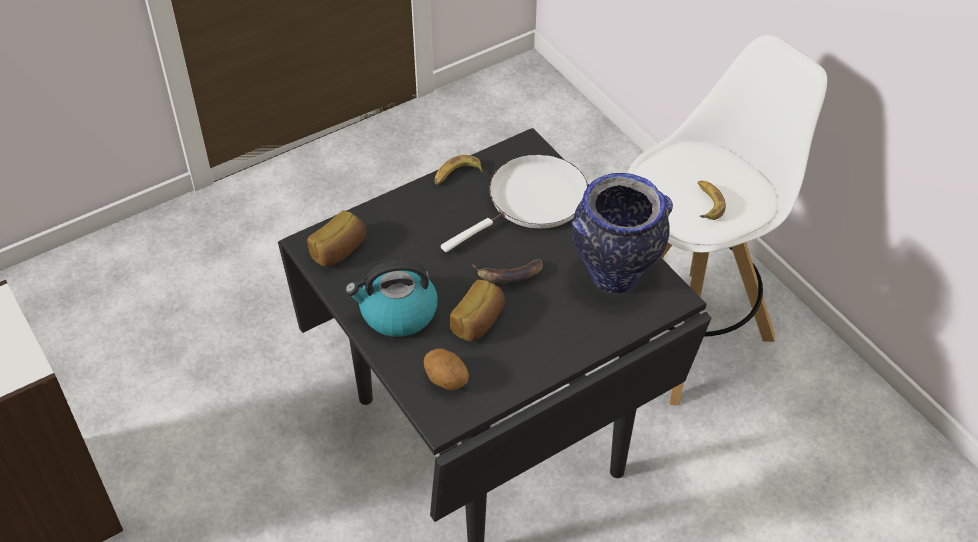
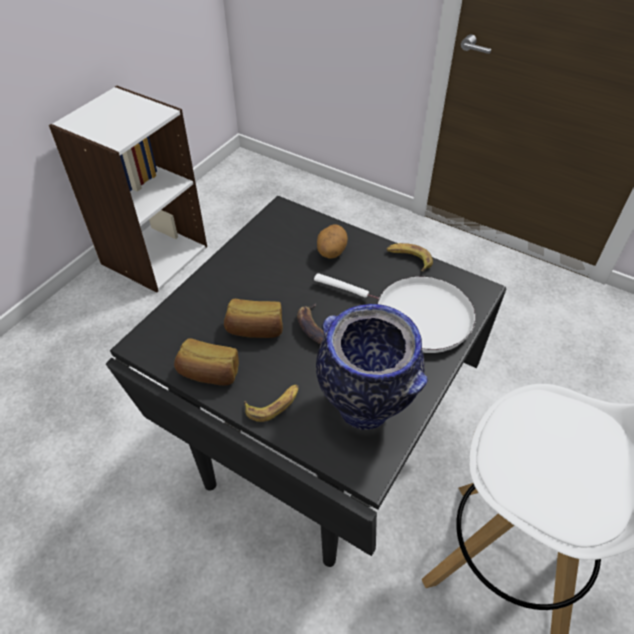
camera: 65 degrees right, 0 degrees up
bread [307,211,366,267] -> bread moved to [174,338,239,386]
kettle [345,260,438,337] -> none
potato [424,348,469,390] -> potato moved to [317,224,348,259]
banana [697,181,726,220] -> banana moved to [244,384,299,422]

